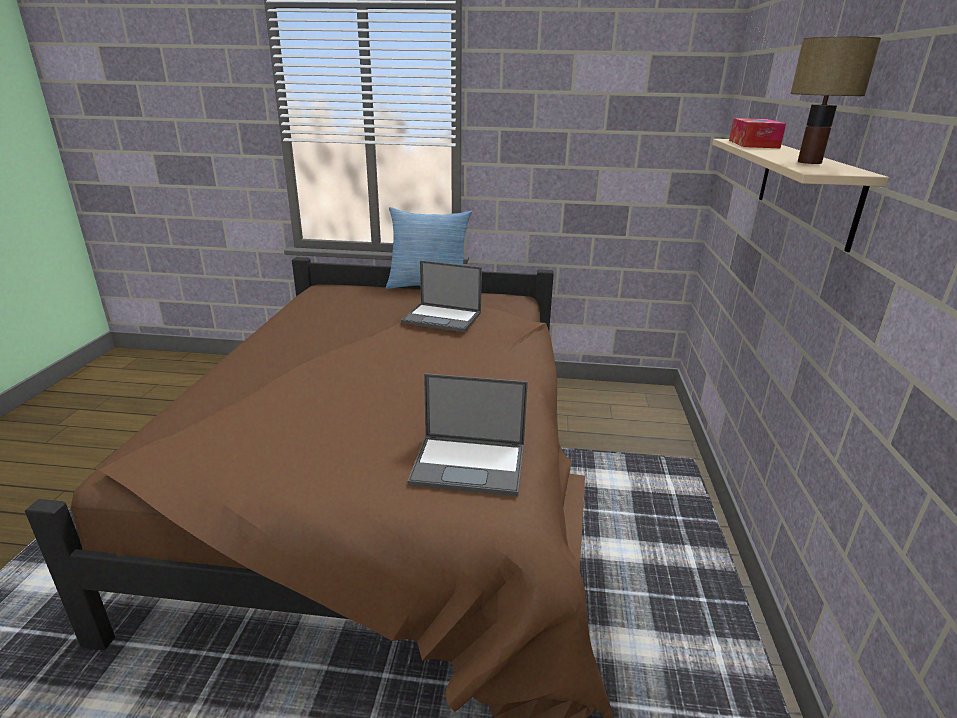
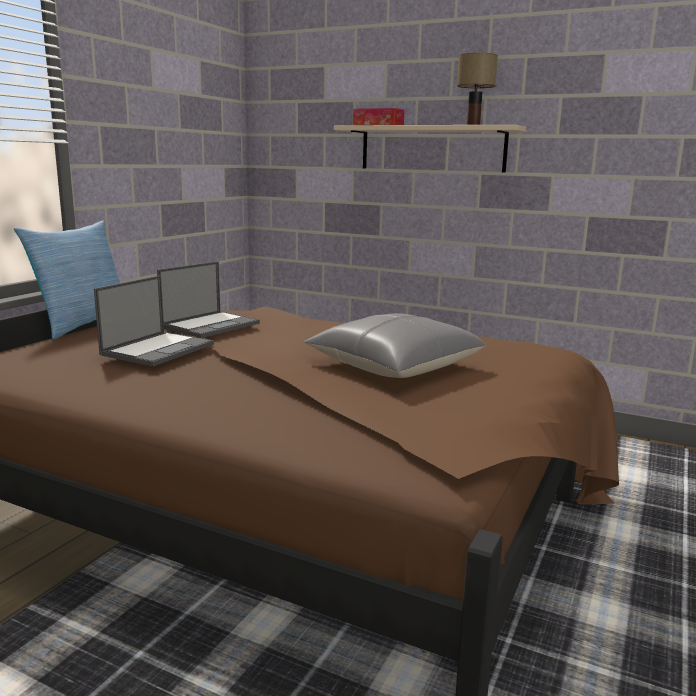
camera: 70 degrees left, 10 degrees down
laptop [408,373,528,496] -> laptop moved to [94,275,214,366]
none -> grey pillow [303,313,486,378]

